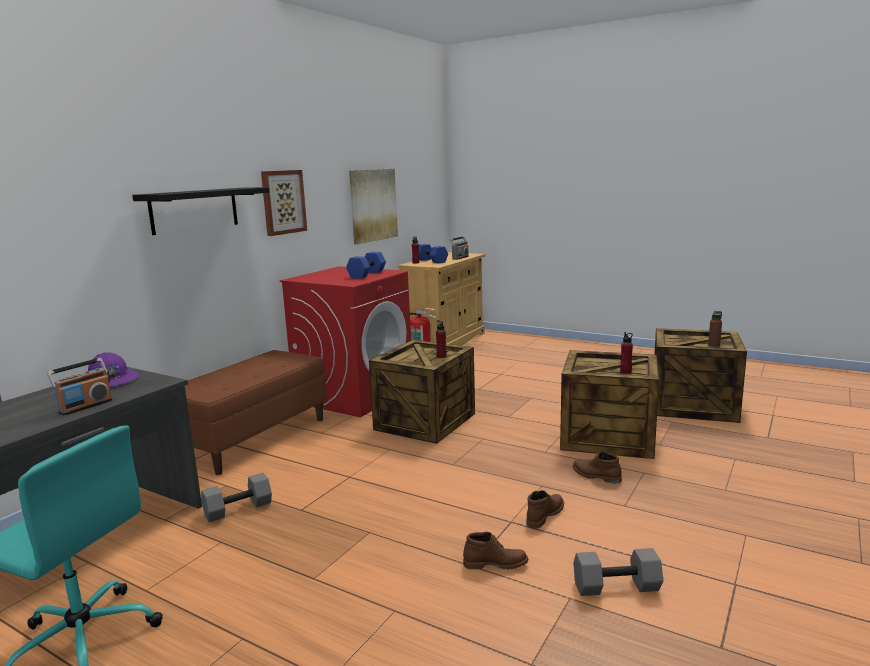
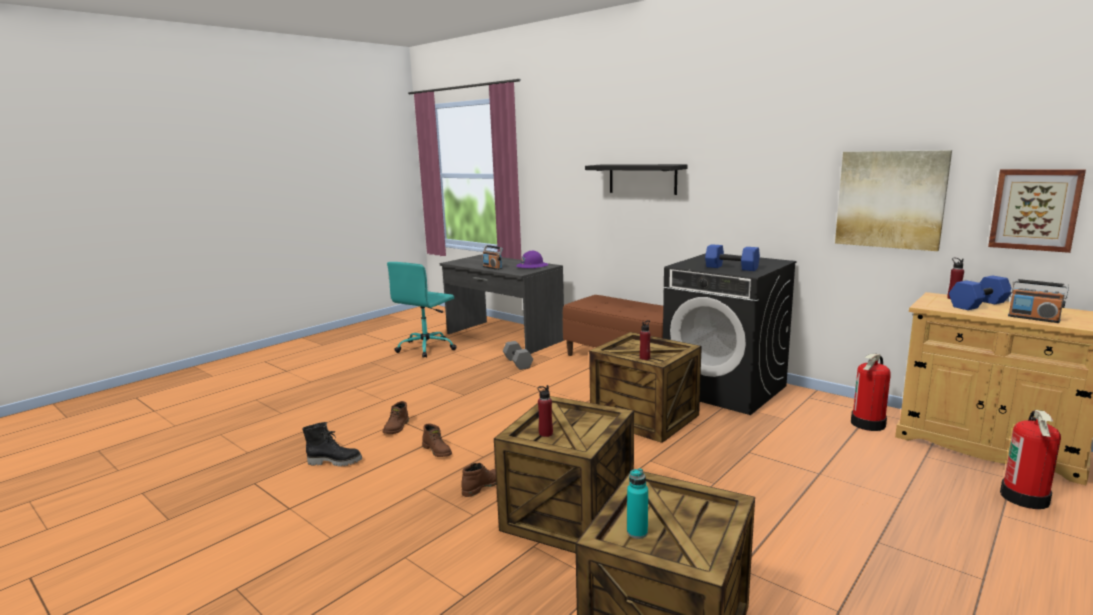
camera: 100 degrees right, 0 degrees up
picture [261,170,307,236] -> picture moved to [988,169,1086,253]
red washing machine [280,266,411,417] -> black washing machine [663,253,797,415]
grey dumbbell [573,548,663,596] -> black boot [302,422,362,467]
brown bottle [708,311,722,348] -> turquoise bottle [627,468,648,539]
none -> fire extinguisher [1000,410,1061,509]

